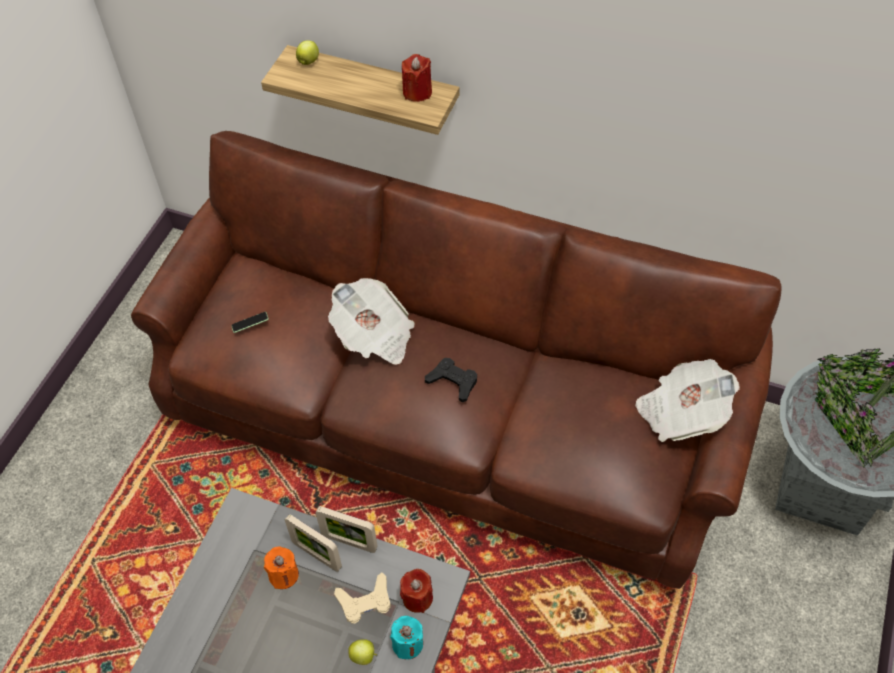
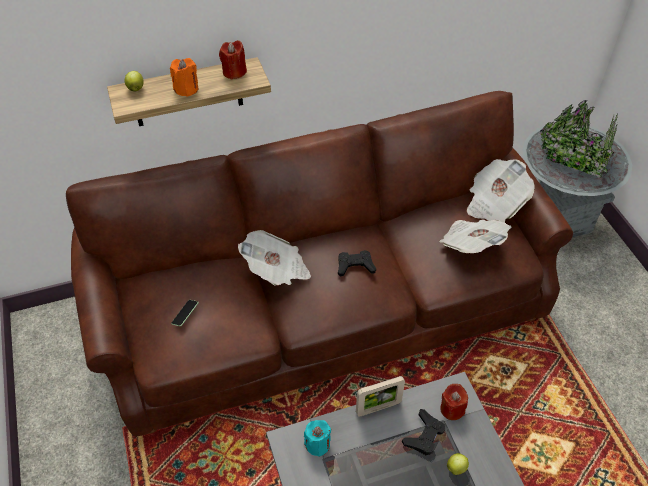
camera: 40 degrees left, 5 degrees down
orange candle [264,547,299,589] -> orange candle moved to [170,58,198,97]
picture frame [285,514,342,572] -> none
beige game controller [334,573,391,624] -> black game controller [402,409,445,455]
turquoise candle [390,616,423,659] -> turquoise candle moved to [304,420,331,457]
none -> newspaper [439,219,511,253]

